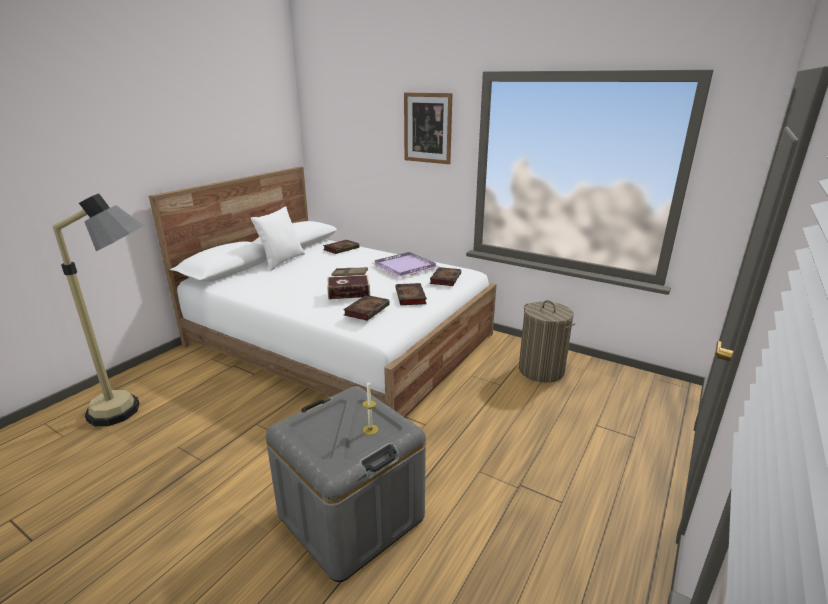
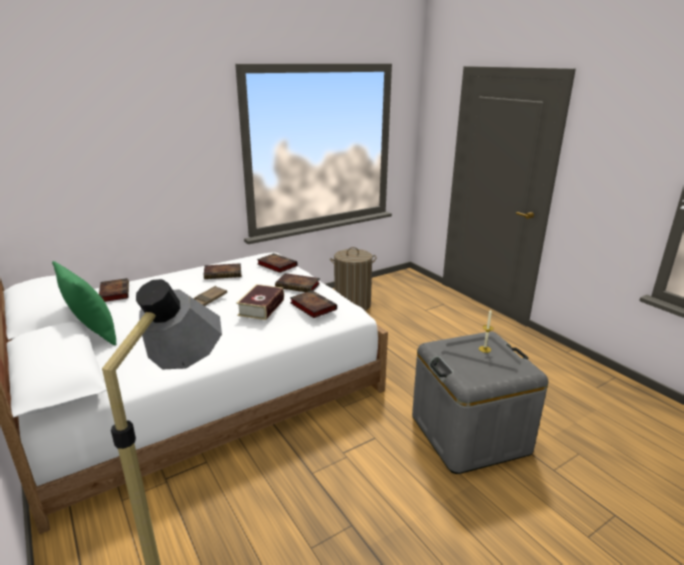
camera: 65 degrees left, 0 degrees up
white pillow [251,206,305,271] -> green pillow [52,261,116,345]
purple tray [371,252,440,278] -> book [204,263,242,279]
picture [404,92,453,164] -> none

